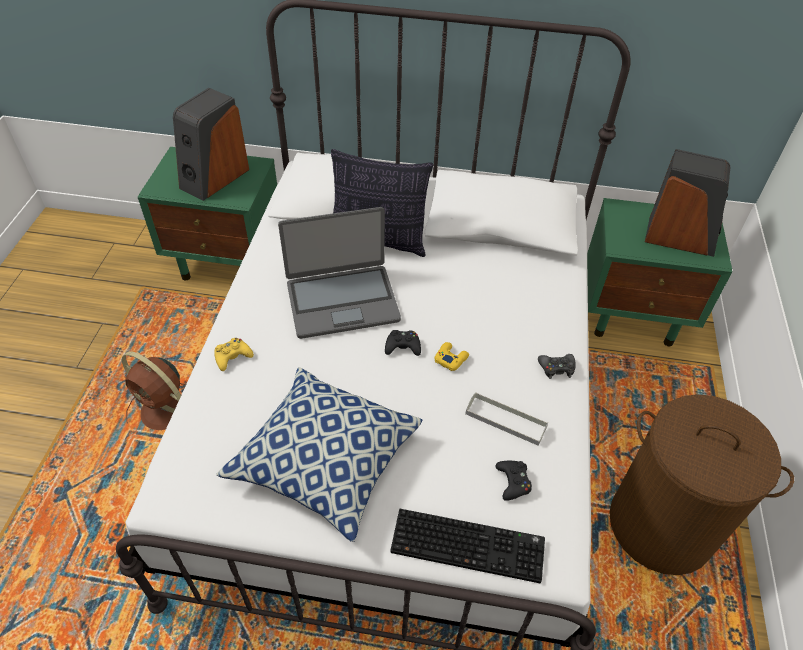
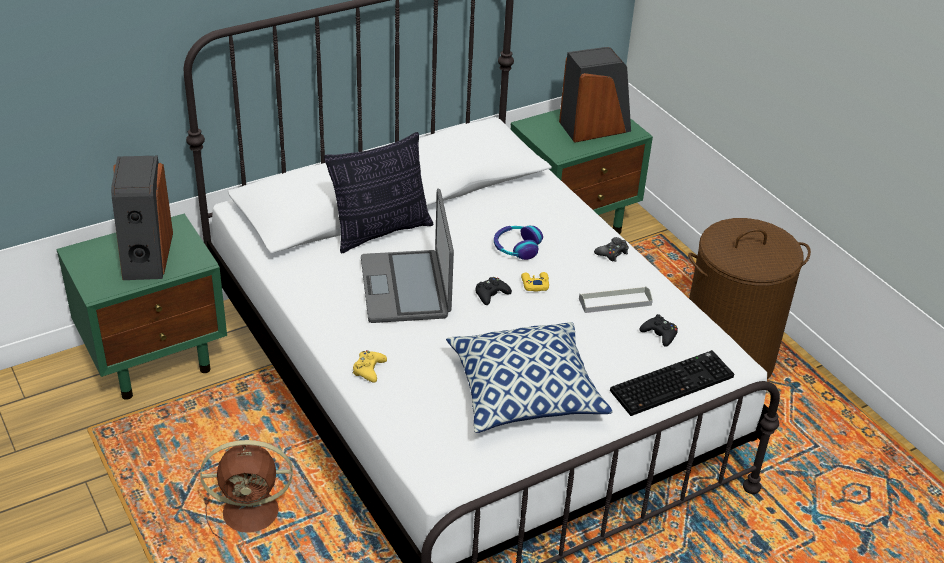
camera: 40 degrees left, 10 degrees down
laptop [278,207,401,339] -> laptop turned 135 degrees clockwise [361,189,454,323]
none -> headphones [494,226,543,260]

